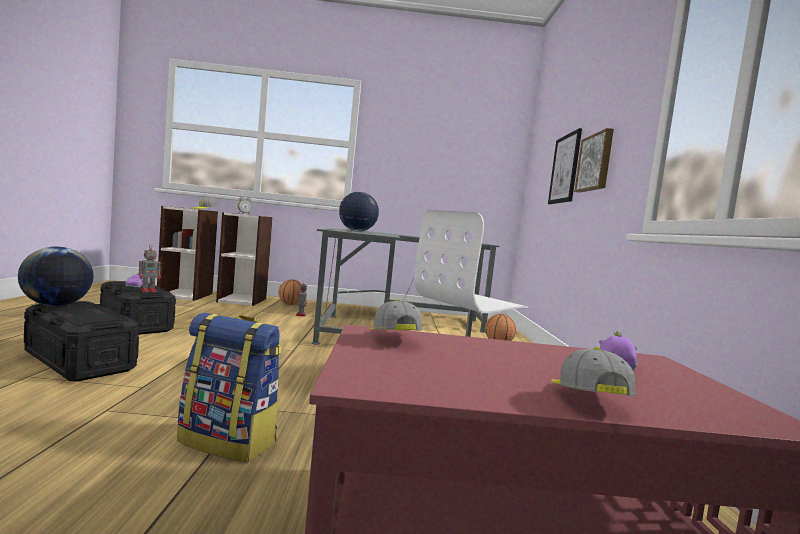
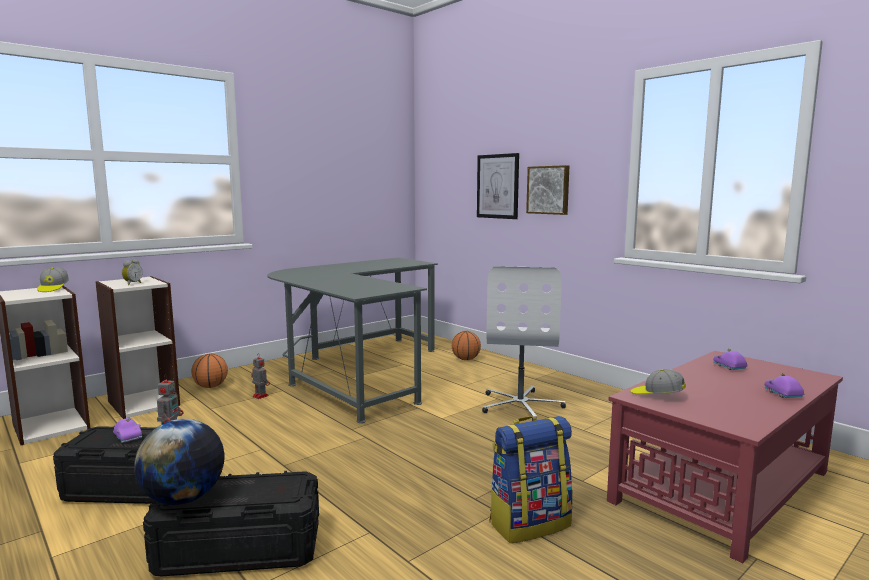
camera: 40 degrees left, 5 degrees up
globe [339,192,379,232] -> none
cap [551,347,636,396] -> purple toy car [764,373,804,398]

